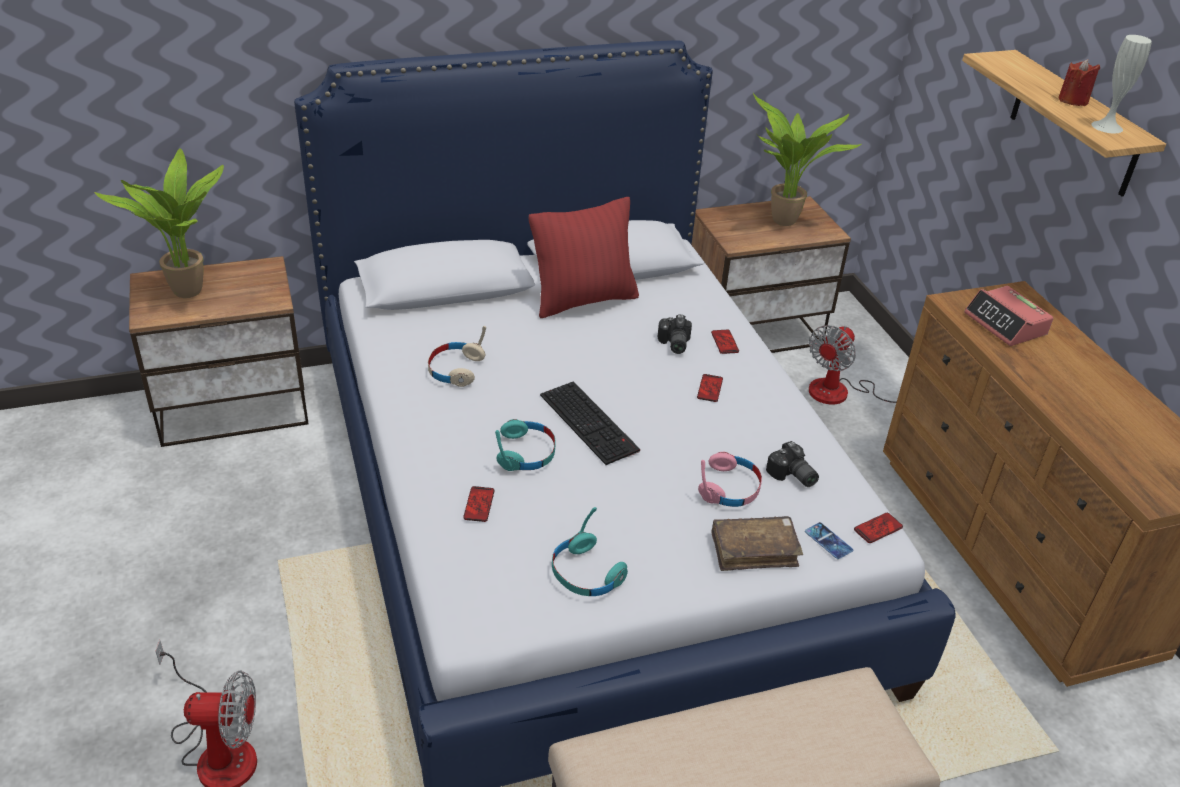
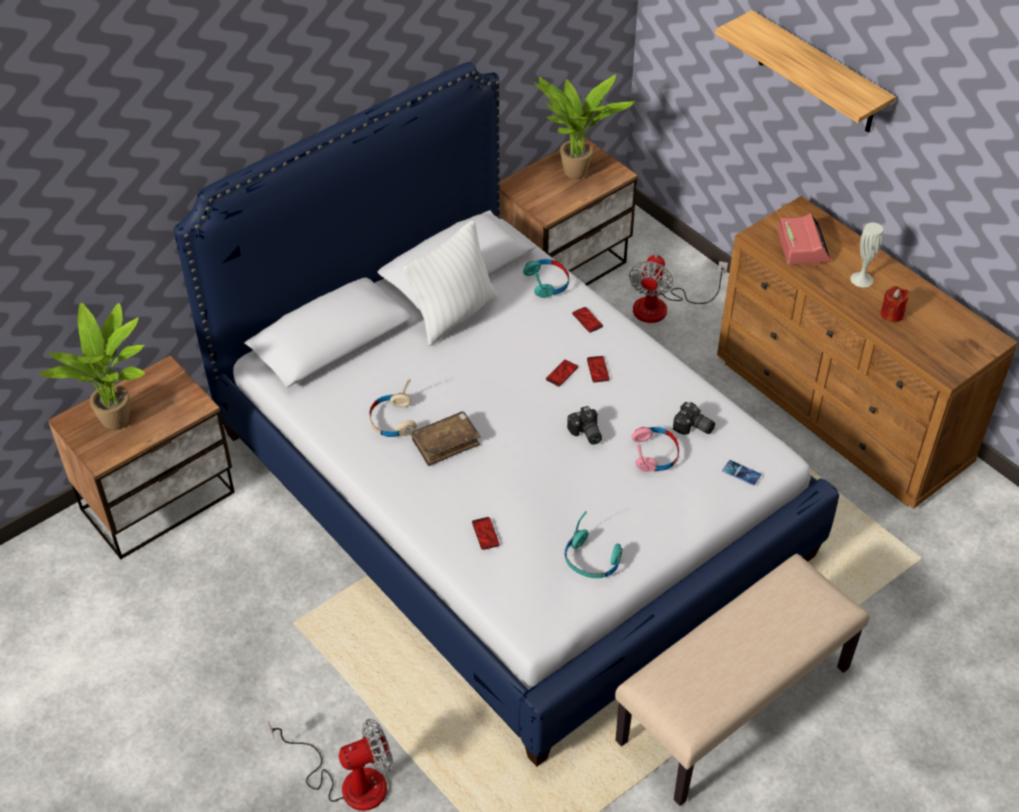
camera: 20 degrees left, 10 degrees up
turquoise headphones [495,419,555,471] -> turquoise headphones moved to [523,259,569,298]
red pillow [529,197,639,318] -> white pillow [404,220,498,346]
keyboard [540,382,640,465] -> none
camera [658,314,692,354] -> camera moved to [567,406,602,445]
brown book [711,516,803,571] -> brown book moved to [412,411,481,466]
phone [854,513,903,543] -> phone moved to [546,360,578,387]
alarm clock [964,286,1054,346] -> alarm clock turned 135 degrees counterclockwise [777,213,831,265]
red candle [1058,59,1100,106] -> red candle moved to [880,286,909,322]
white vase [1091,35,1152,133] -> white vase moved to [850,223,883,287]

